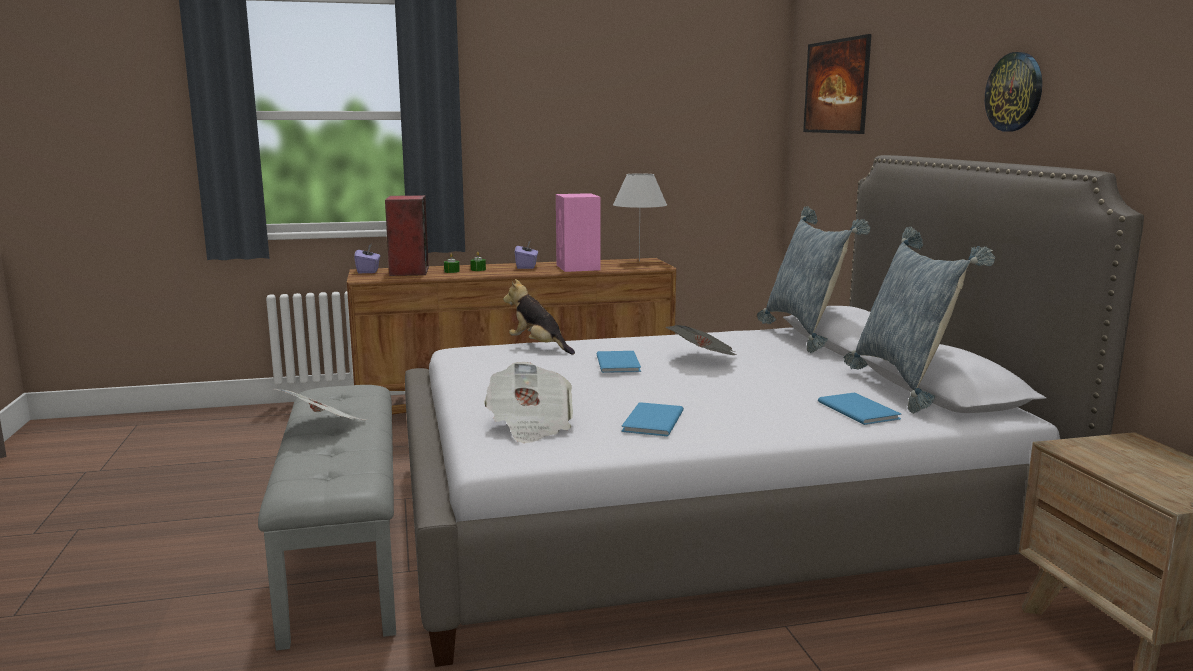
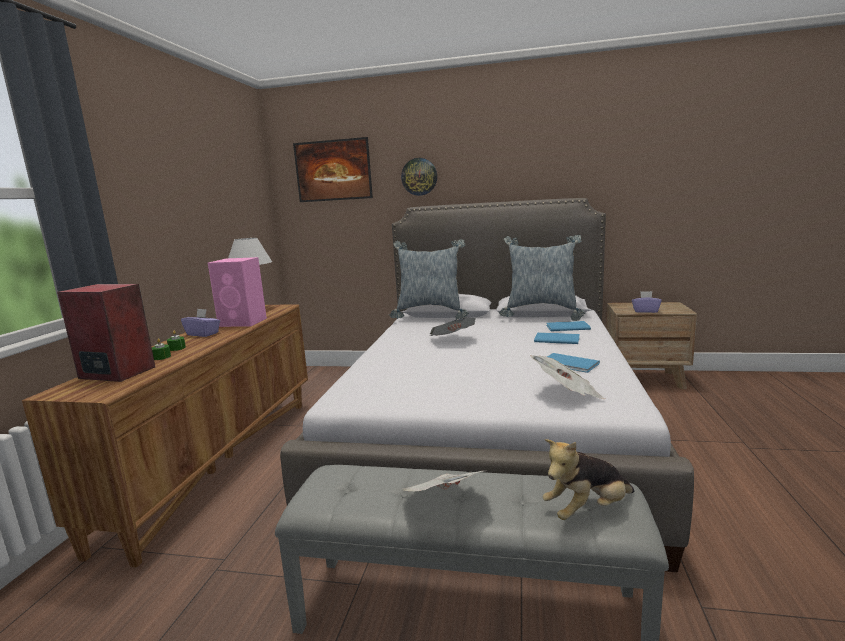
camera: 65 degrees left, 0 degrees up
purple tissue box [354,244,380,273] -> purple tissue box moved to [632,291,662,313]
plush toy [503,279,575,355] -> plush toy moved to [543,439,634,520]
blue book [596,351,641,373] -> blue book moved to [534,332,580,344]
wall clock [985,52,1042,131] -> wall clock moved to [401,158,437,196]

